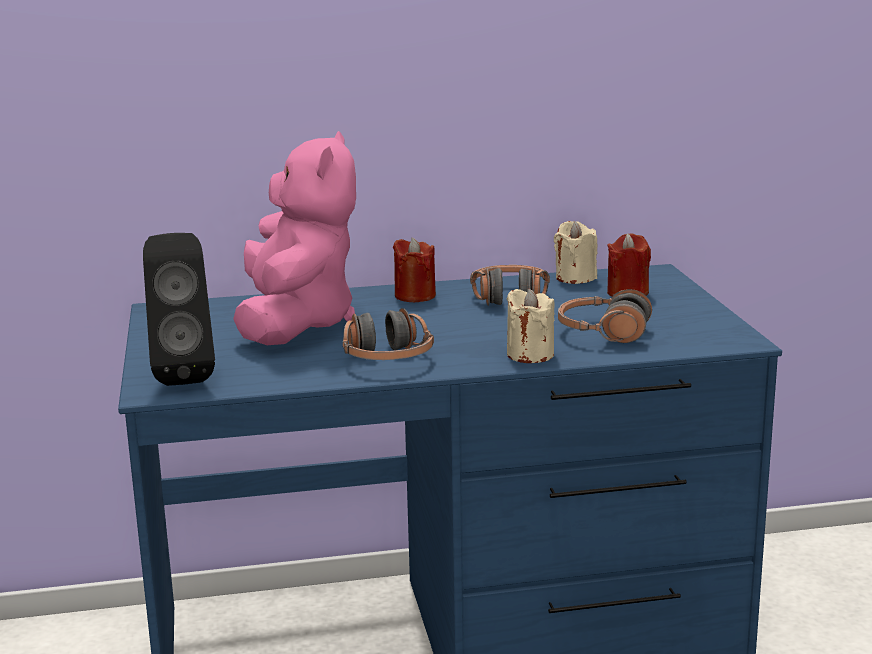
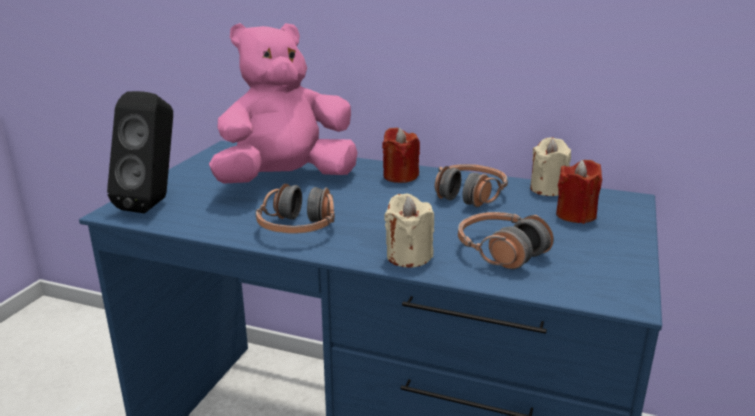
camera: 30 degrees right, 5 degrees up
pink plush toy [233,131,356,345] -> pink plush toy turned 150 degrees counterclockwise [209,23,358,184]

